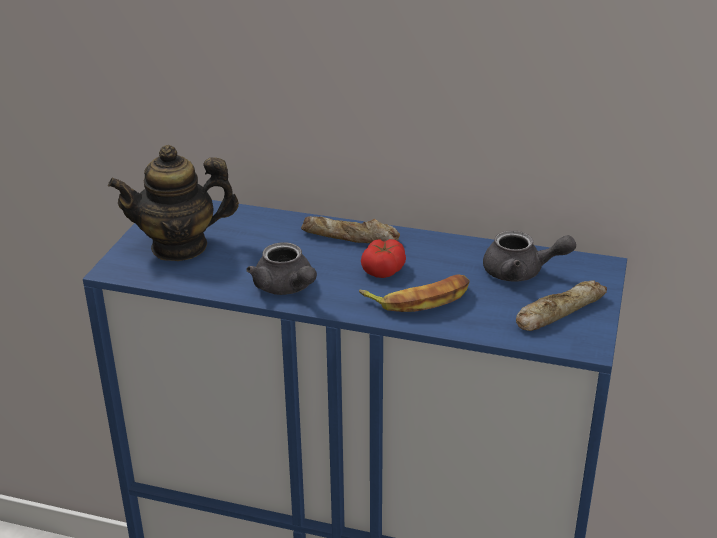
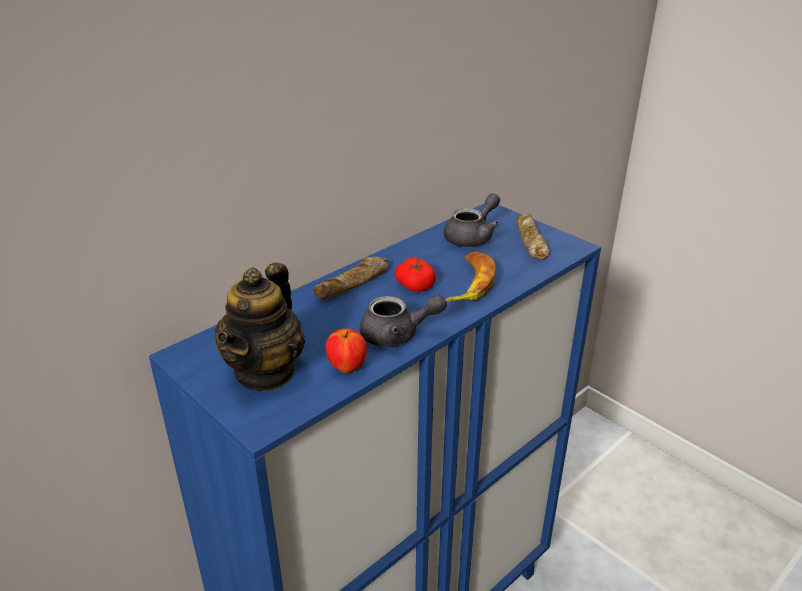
camera: 60 degrees left, 0 degrees up
none -> apple [326,329,367,374]

